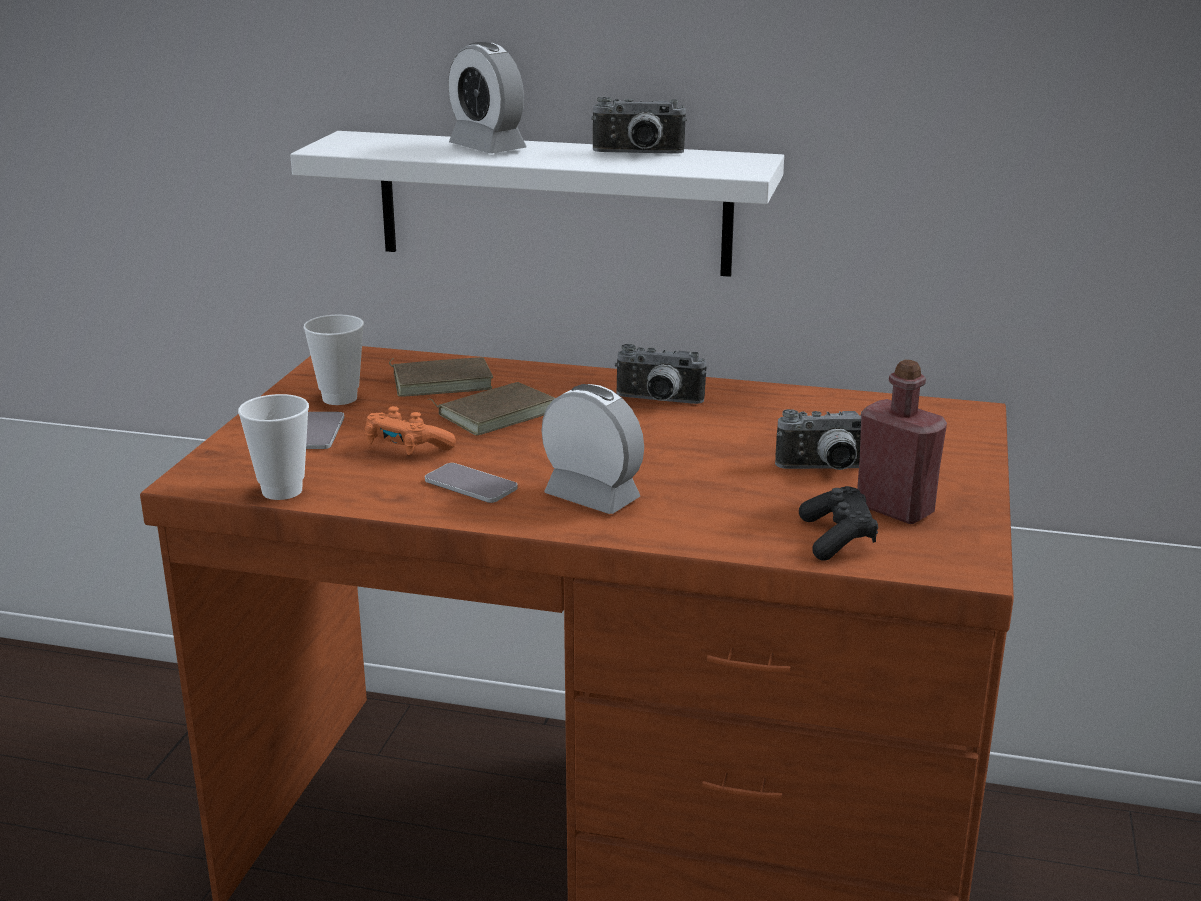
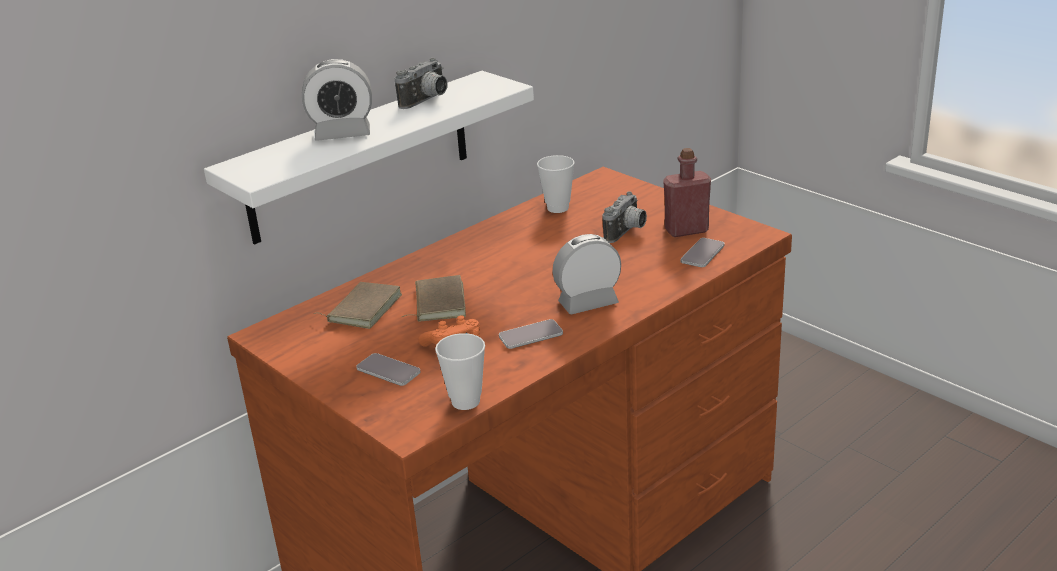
camera: 55 degrees left, 5 degrees up
cup [303,314,364,405] -> cup moved to [537,155,575,213]
camera [615,344,707,404] -> none
black game controller [799,486,878,561] -> phone [681,238,725,267]

